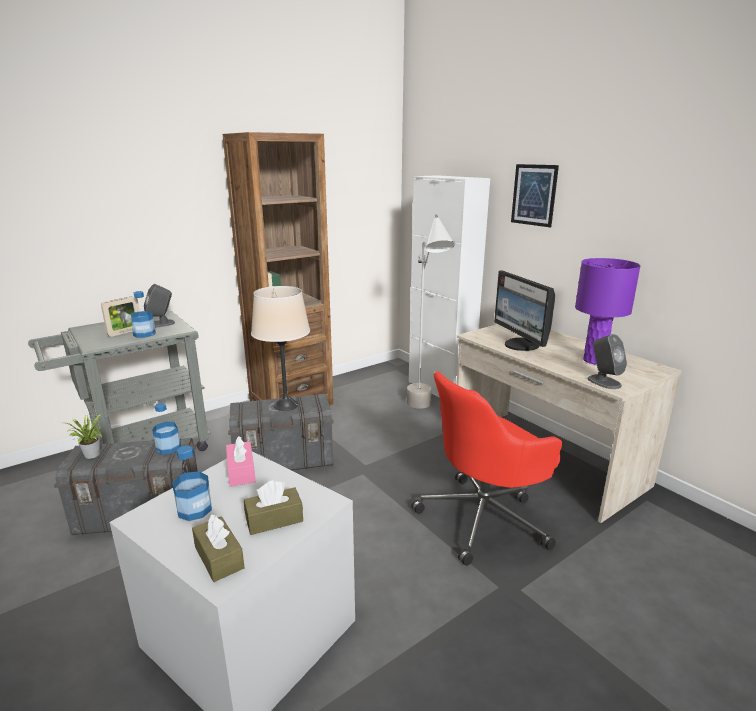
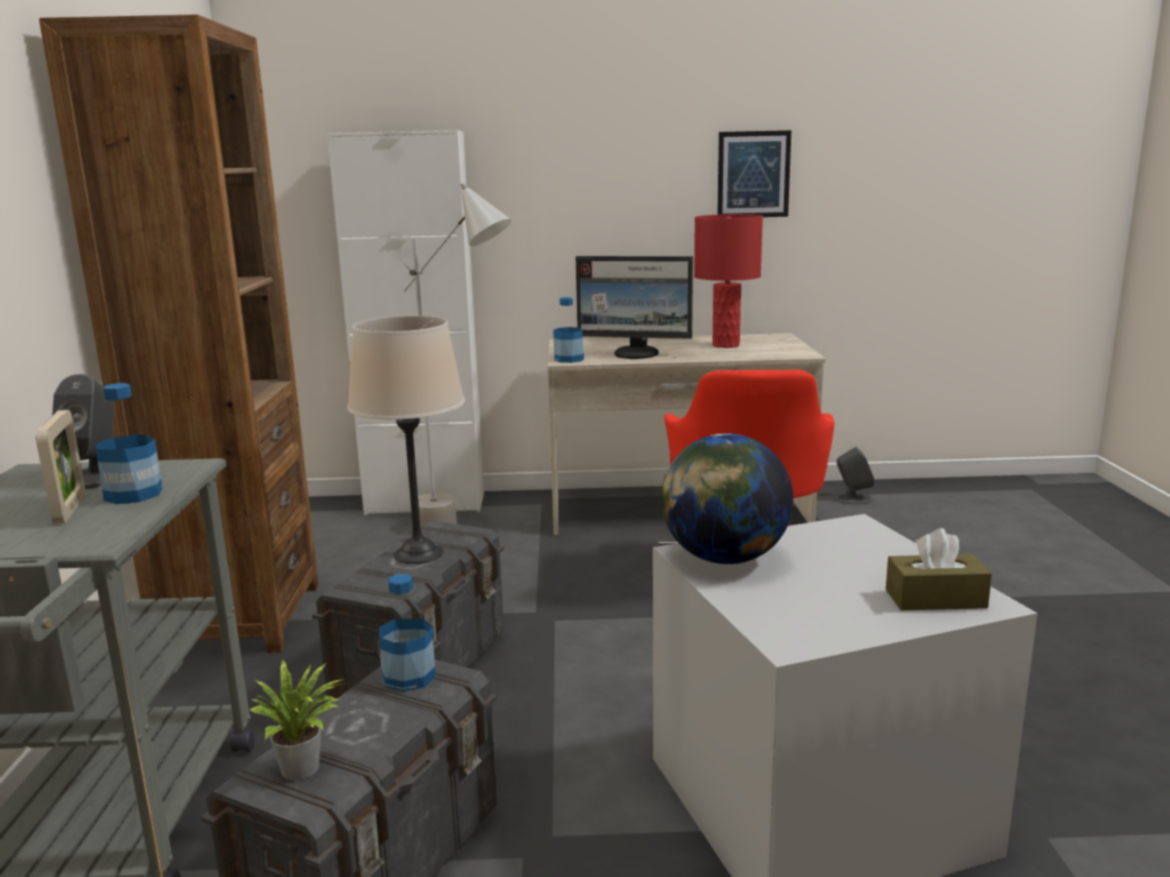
camera: 55 degrees left, 5 degrees down
bottle [172,446,212,521] -> bottle moved to [553,297,584,363]
pink tissue box [226,436,256,487] -> globe [661,434,793,564]
brown tissue box [244,480,303,535] -> none
picture [511,164,559,227] -> picture moved to [717,130,791,217]
purple table lamp [575,258,641,364] -> red table lamp [694,214,763,348]
grey speaker [587,334,627,389] -> grey speaker moved to [836,447,874,504]

